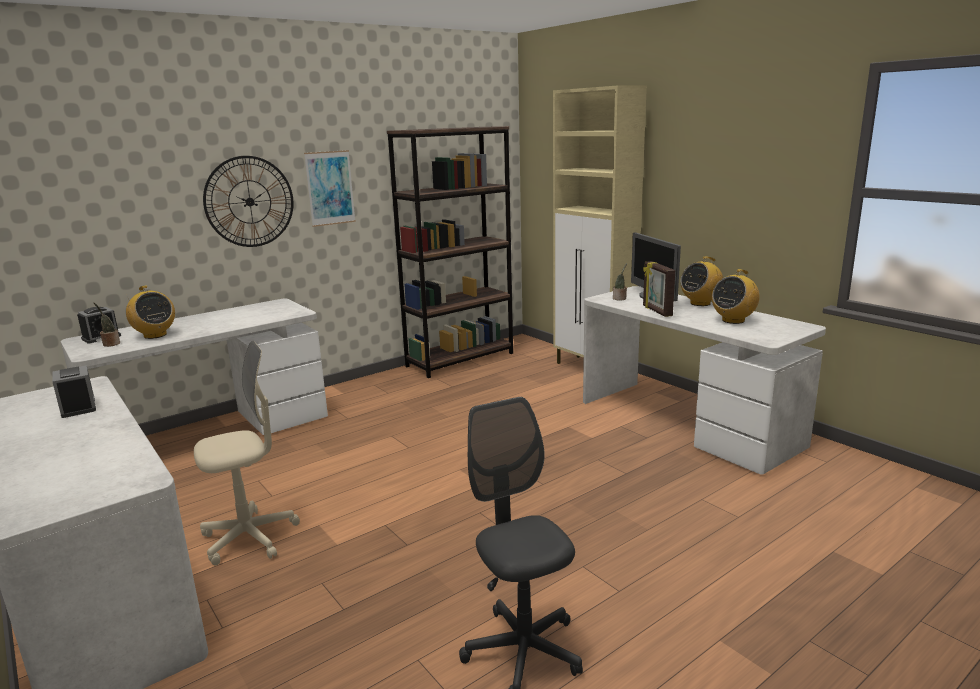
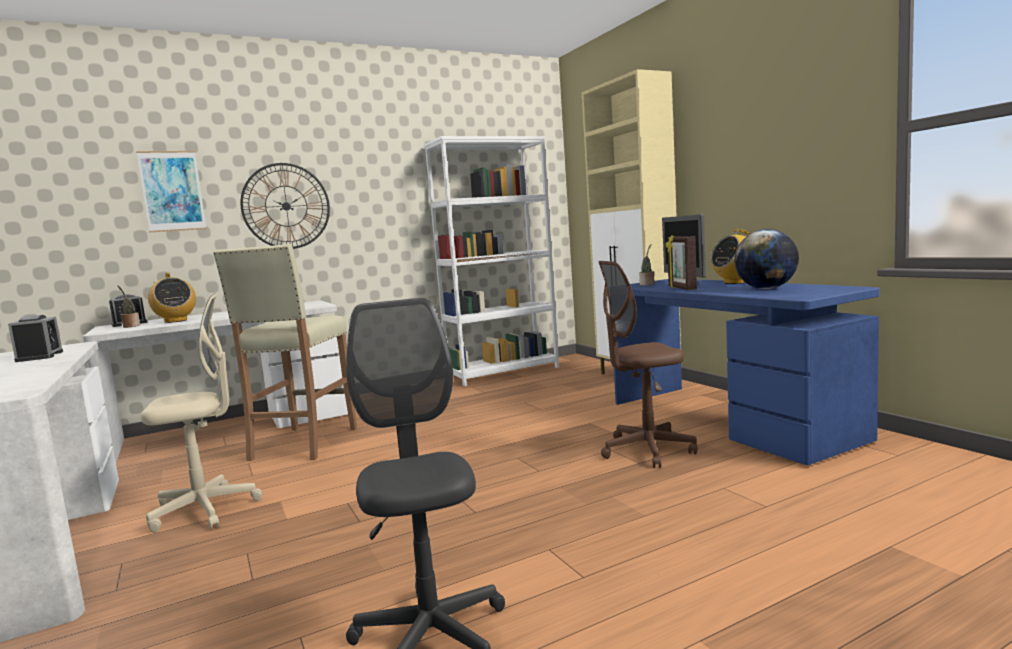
camera: 10 degrees right, 10 degrees down
picture [304,150,356,227] -> picture moved to [136,151,206,233]
brown bookcase [387,126,513,378] -> white bookcase [424,136,559,386]
white desk [583,286,826,475] -> blue desk [614,279,880,465]
radio [712,269,760,324] -> globe [734,229,799,289]
none -> beige stool [213,244,357,461]
none -> brown office chair [598,261,698,468]

